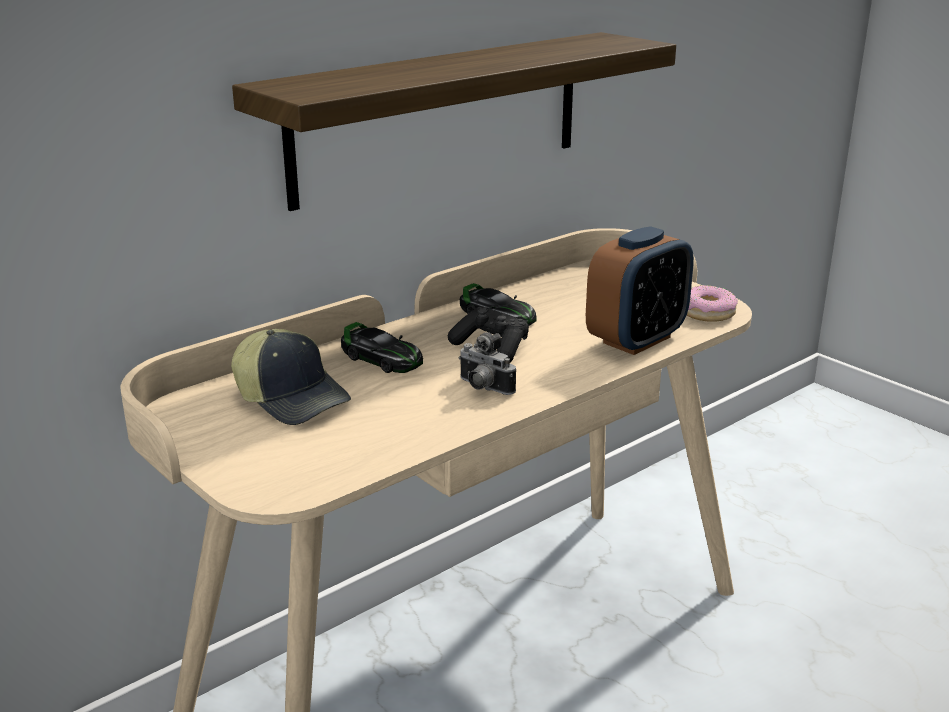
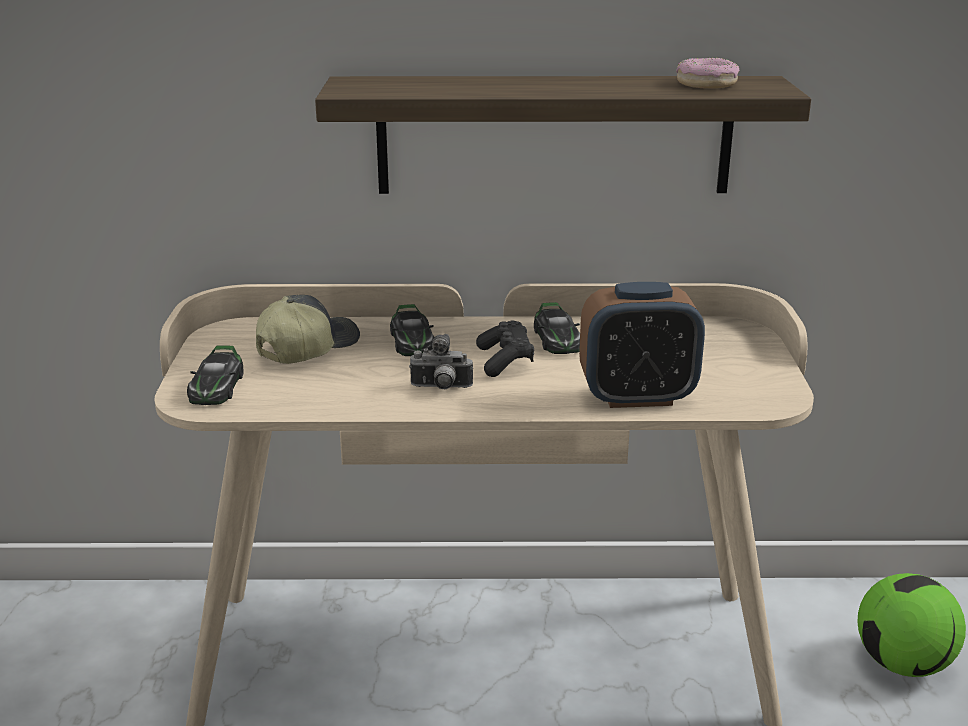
camera: 40 degrees right, 0 degrees up
cap [231,329,351,425] -> cap turned 135 degrees counterclockwise [256,295,360,364]
camera [458,332,516,395] -> camera turned 75 degrees counterclockwise [409,334,473,389]
donut [687,285,738,322] -> donut moved to [676,57,739,89]
none -> toy car [187,345,244,405]
none -> football [857,573,966,677]

